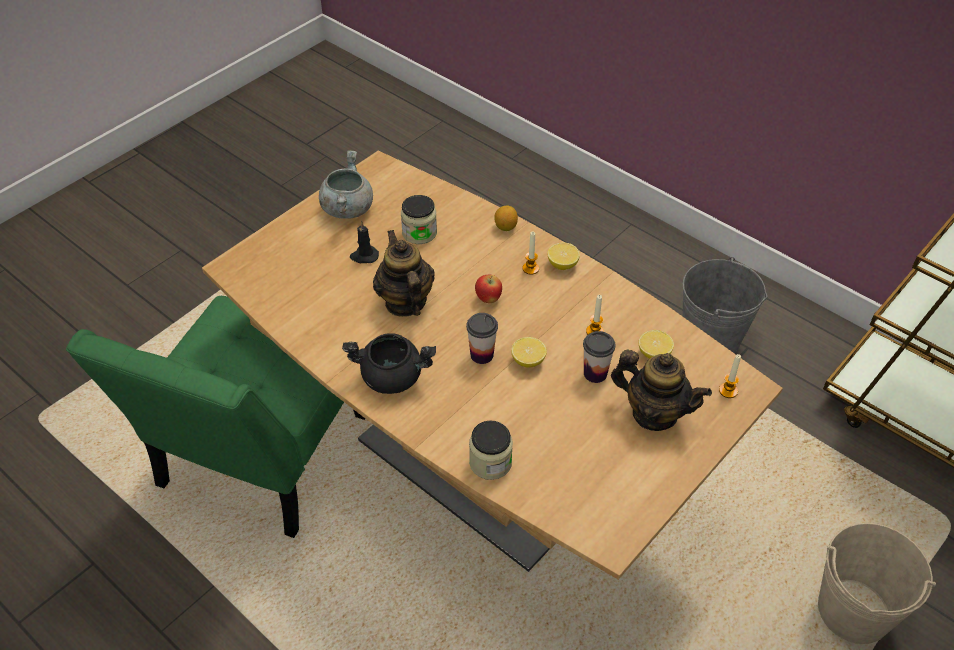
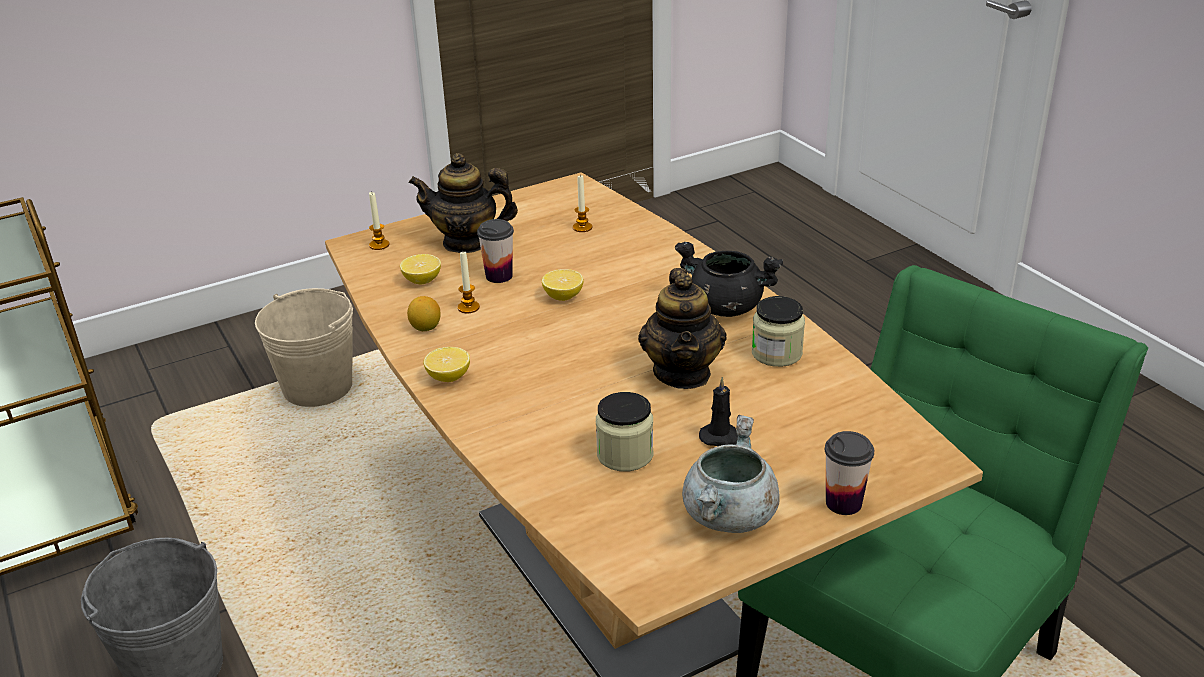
camera: 160 degrees left, 15 degrees down
cup [466,313,498,364] -> cup moved to [825,431,874,515]
jar [469,420,513,480] -> jar moved to [752,296,805,367]
apple [475,275,502,303] -> none
lemon [494,206,518,231] -> lemon moved to [407,296,441,331]
candle [523,231,539,275] -> candle moved to [573,175,592,232]
teapot [611,350,712,431] -> teapot turned 45 degrees counterclockwise [409,153,518,253]

